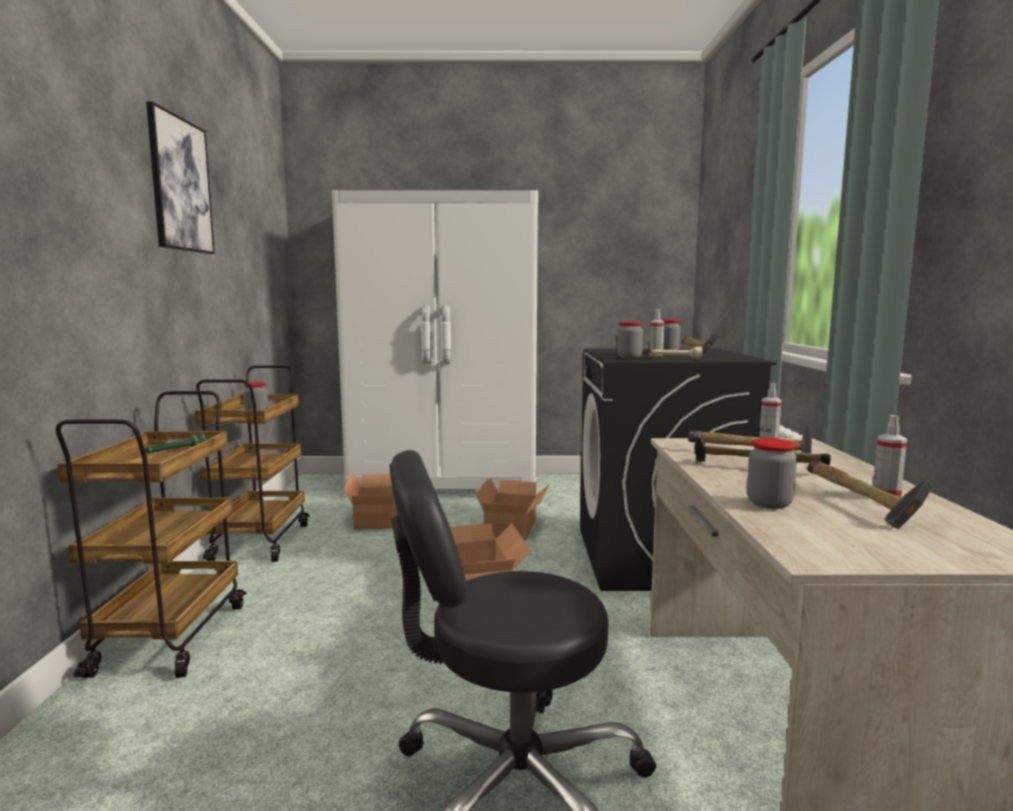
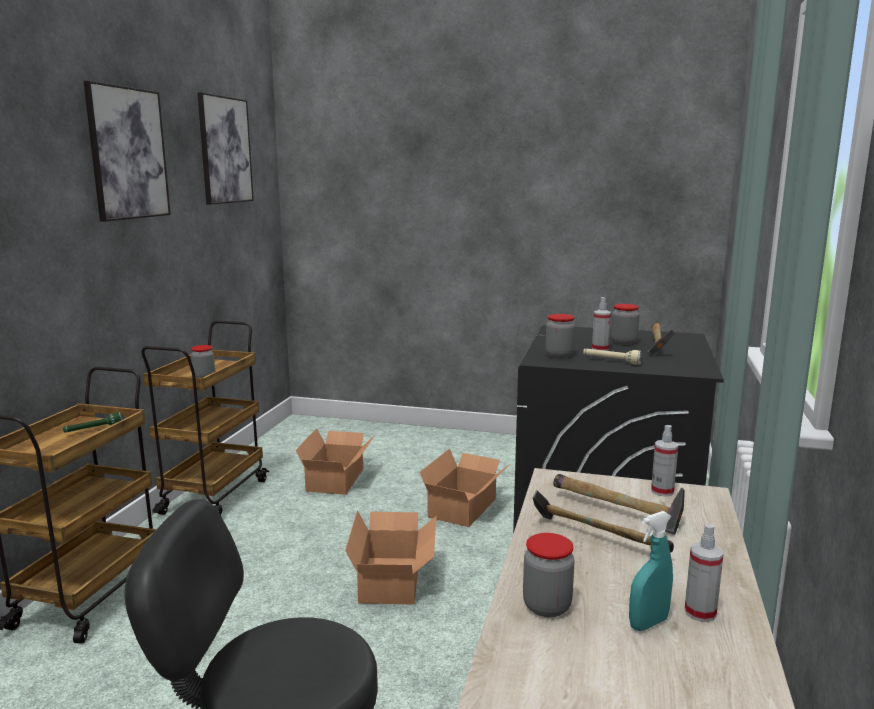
camera: 15 degrees right, 5 degrees up
white cabinet [332,190,538,499] -> none
hammer [807,459,933,529] -> turquoise spray bottle [629,511,673,631]
none -> picture [197,92,254,205]

